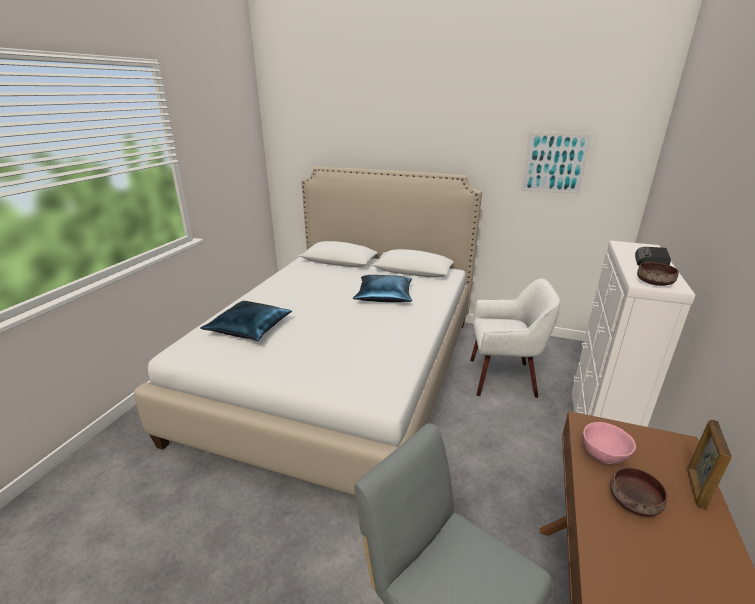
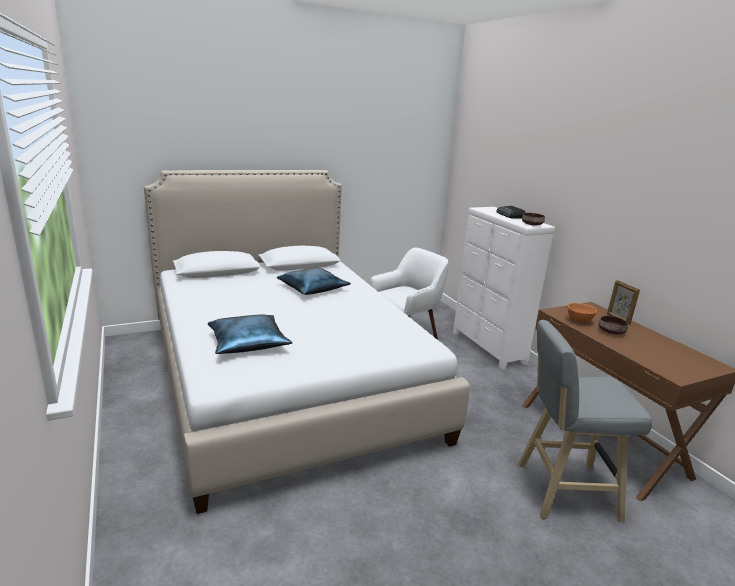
camera: 45 degrees left, 5 degrees down
picture [521,132,592,194] -> none
pink bowl [583,422,636,464] -> orange bowl [568,303,597,323]

